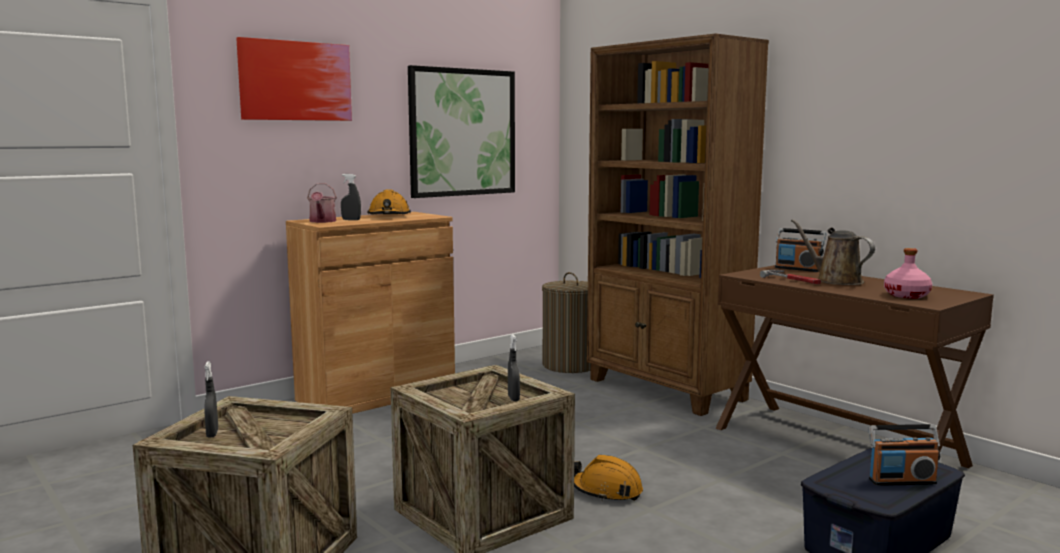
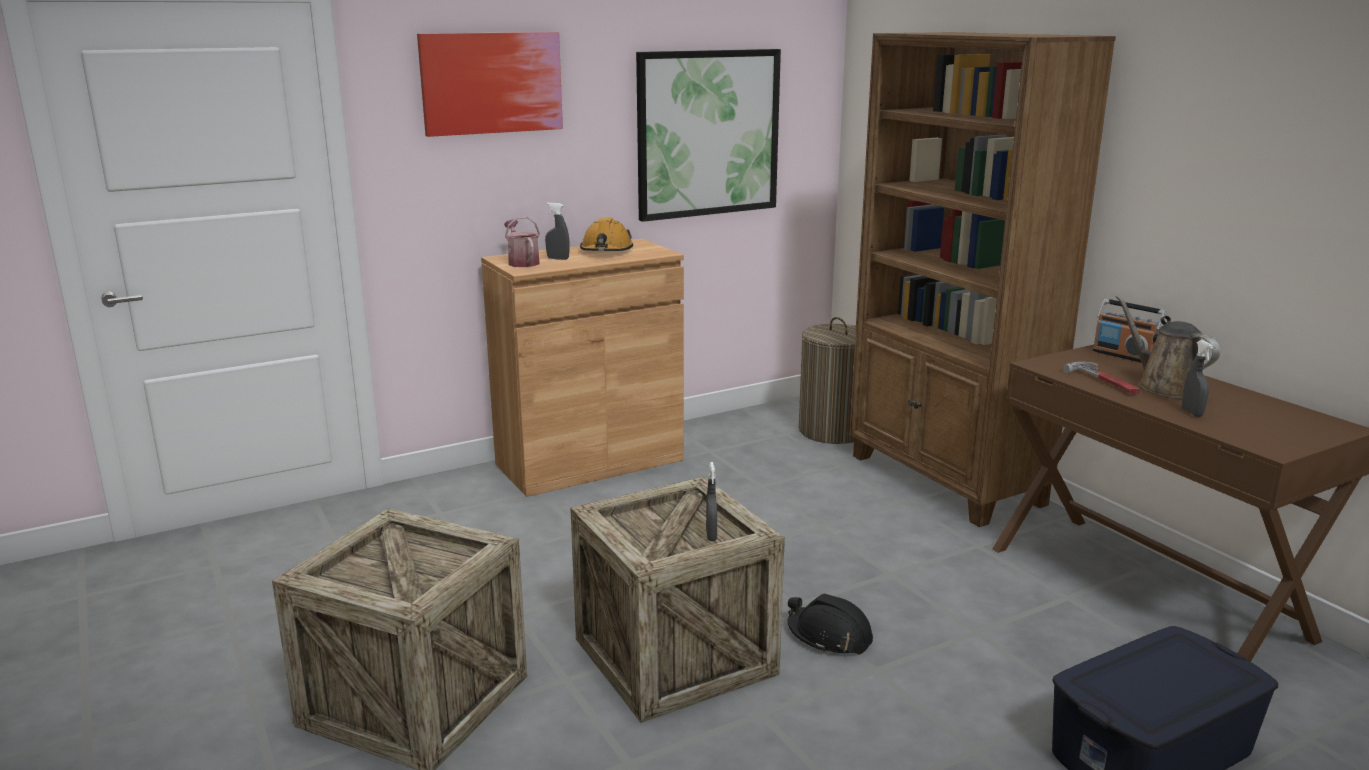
camera: 10 degrees right, 10 degrees up
grey spray bottle [204,361,218,438] -> grey spray bottle moved to [1182,340,1213,417]
watering can [307,183,337,223] -> watering can turned 150 degrees clockwise [504,216,540,267]
orange hard hat [574,455,643,501] -> black hard hat [788,594,873,655]
radio [868,424,940,486] -> none
pink bottle [884,248,932,298] -> none

